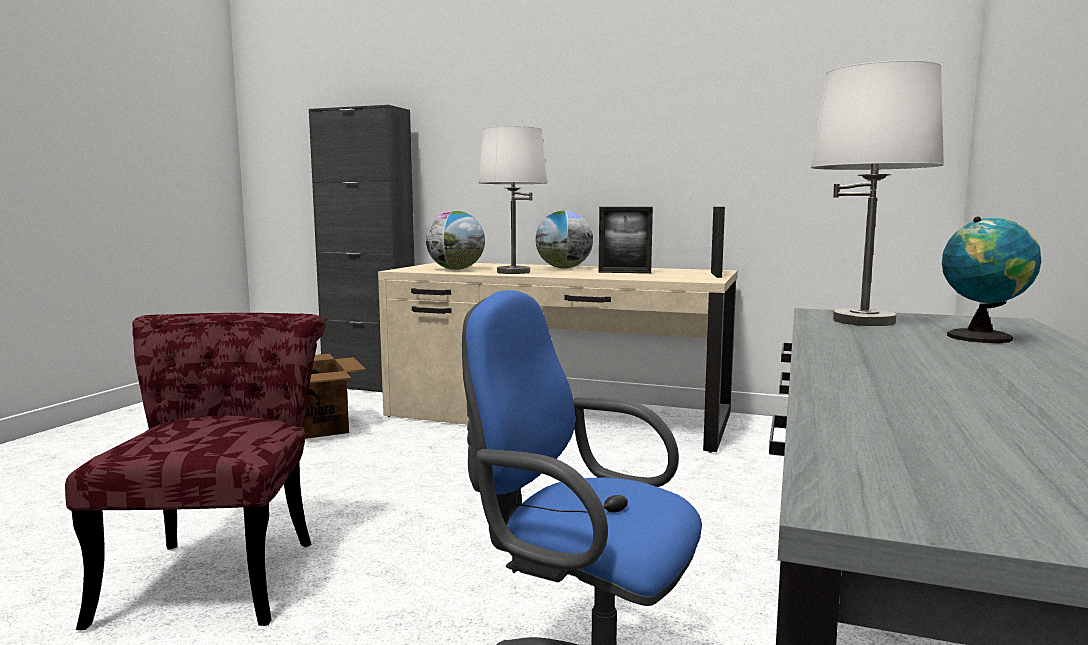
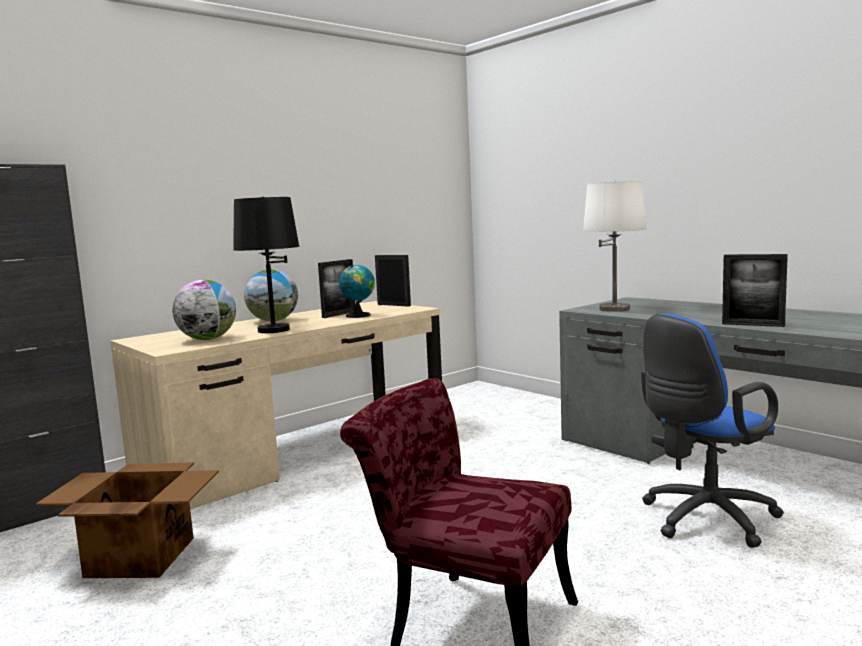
camera: 60 degrees left, 0 degrees up
white table lamp [479,126,547,274] -> black table lamp [233,196,299,333]
globe [942,217,1041,343] -> globe moved to [339,265,375,318]
none -> picture frame [722,254,788,327]

